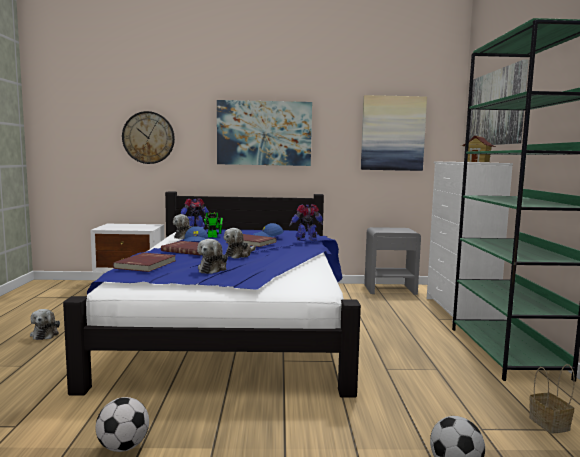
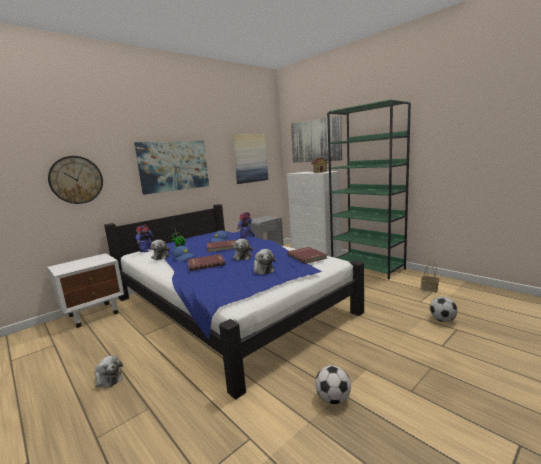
camera: 40 degrees left, 5 degrees up
red book [113,253,176,272] -> red book moved to [287,247,327,264]

